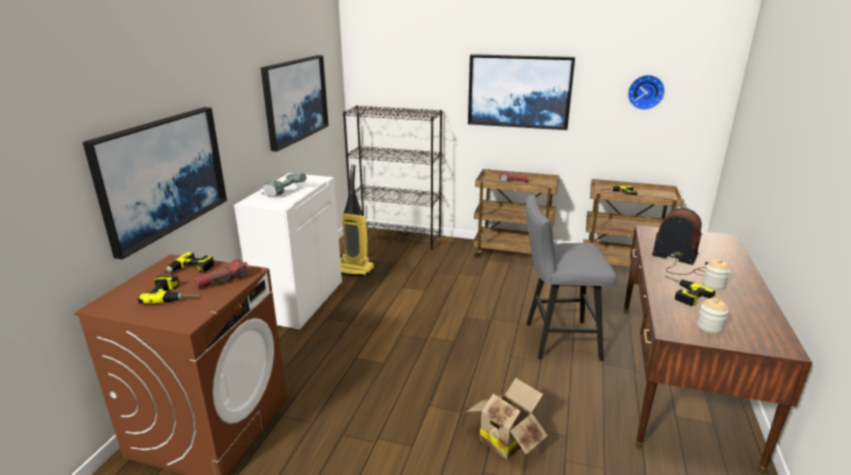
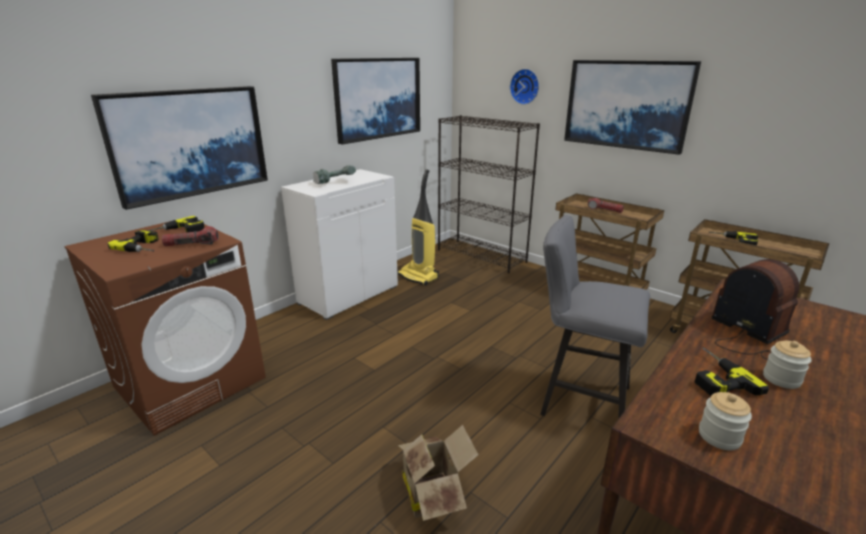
camera: 25 degrees right, 0 degrees up
wall clock [628,75,665,110] -> wall clock moved to [510,69,539,105]

